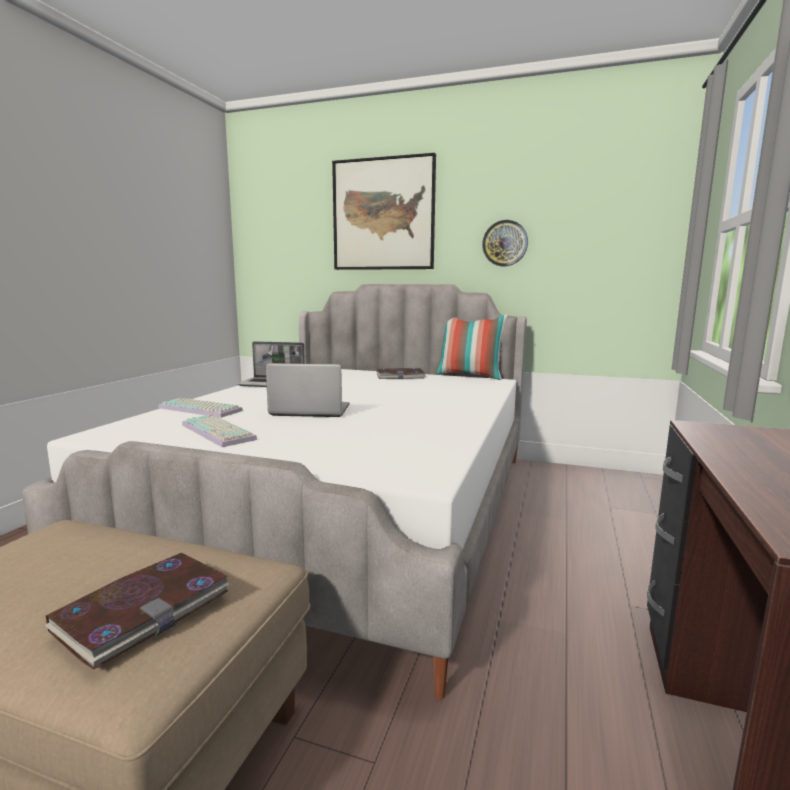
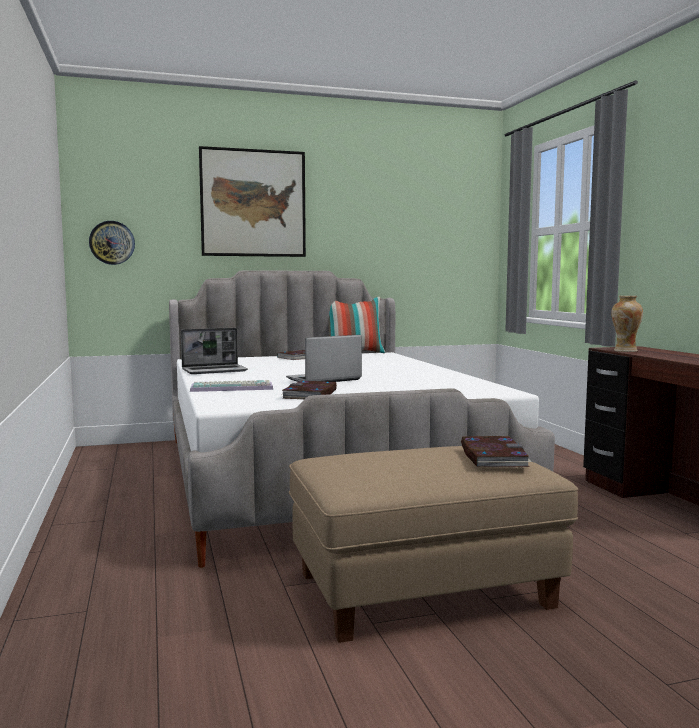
camera: 35 degrees left, 5 degrees down
keyboard [182,415,257,447] -> book [282,381,337,399]
wall clock [482,220,528,266] -> wall clock moved to [89,221,135,265]
none -> vase [611,296,643,352]

